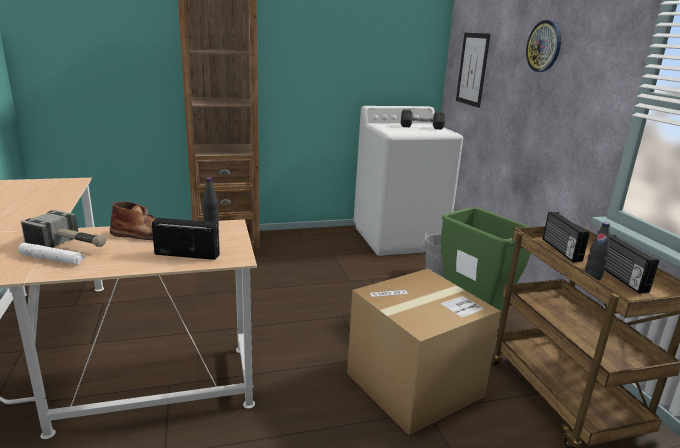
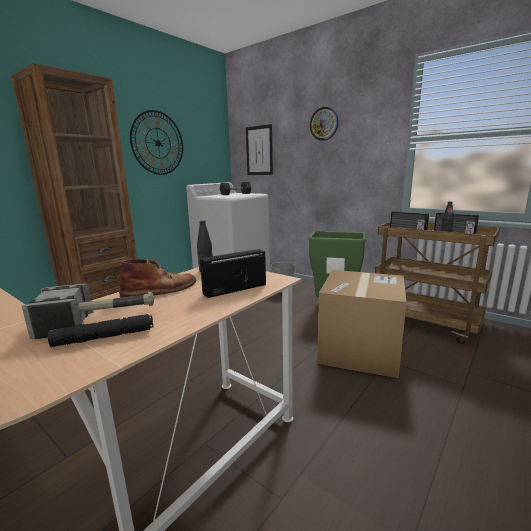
camera: 35 degrees left, 5 degrees down
white flashlight [18,243,85,265] -> black flashlight [48,314,153,347]
none -> wall clock [130,110,183,175]

